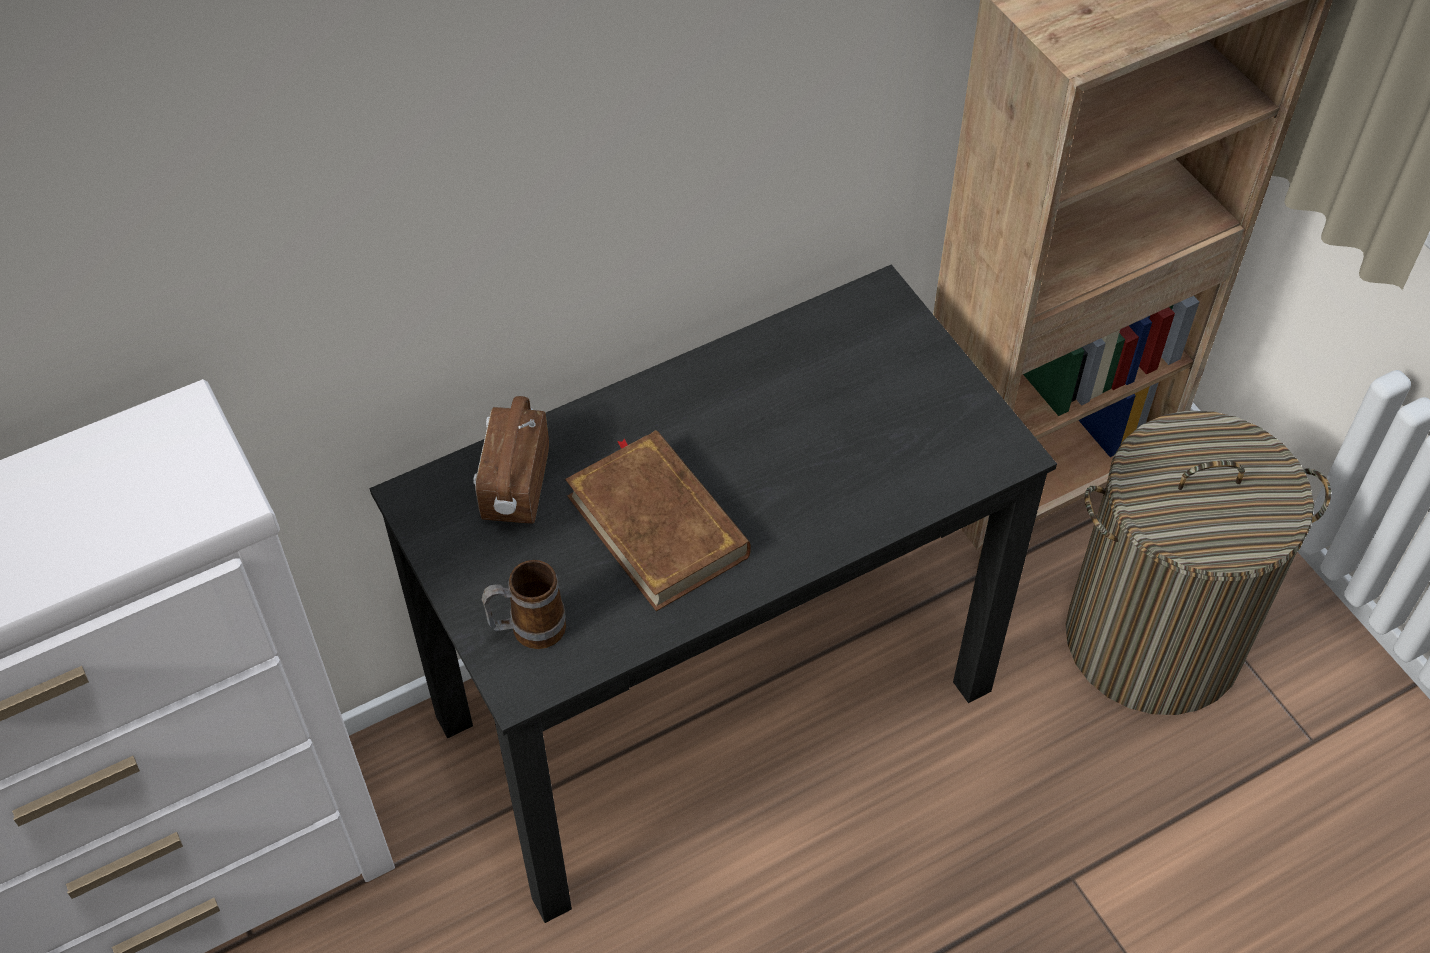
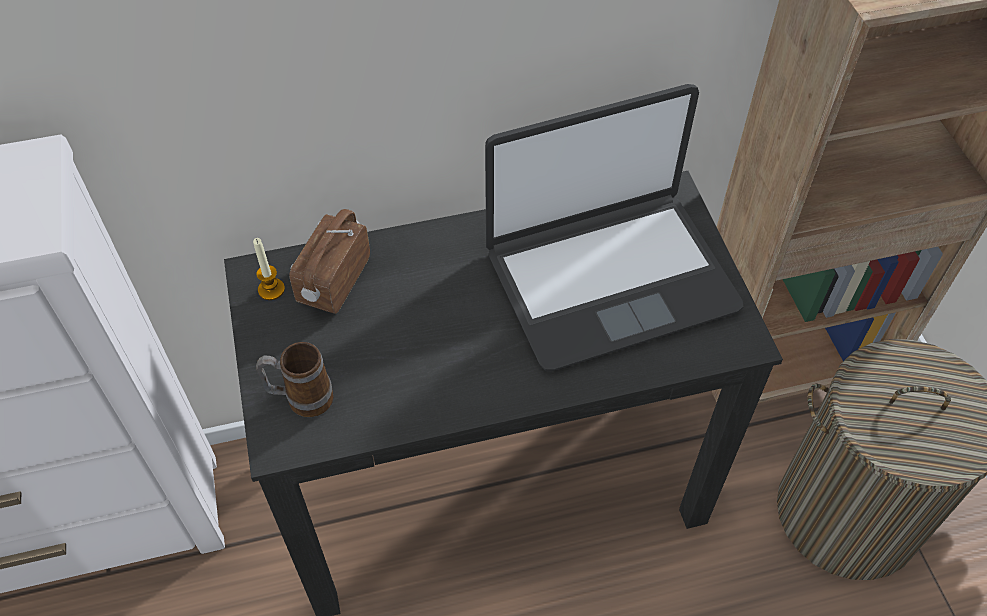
camera: 15 degrees right, 0 degrees up
brown book [565,430,751,611] -> none
none -> candle [253,238,285,300]
none -> laptop [485,84,744,371]

